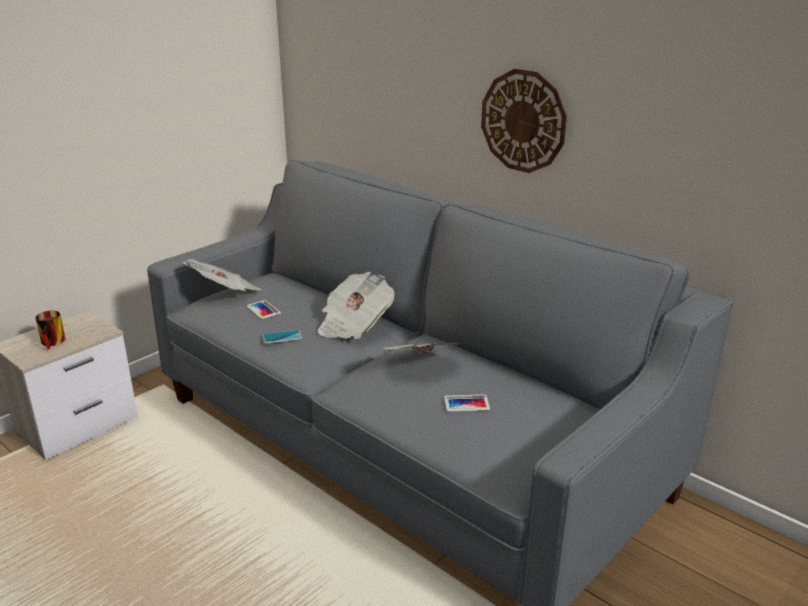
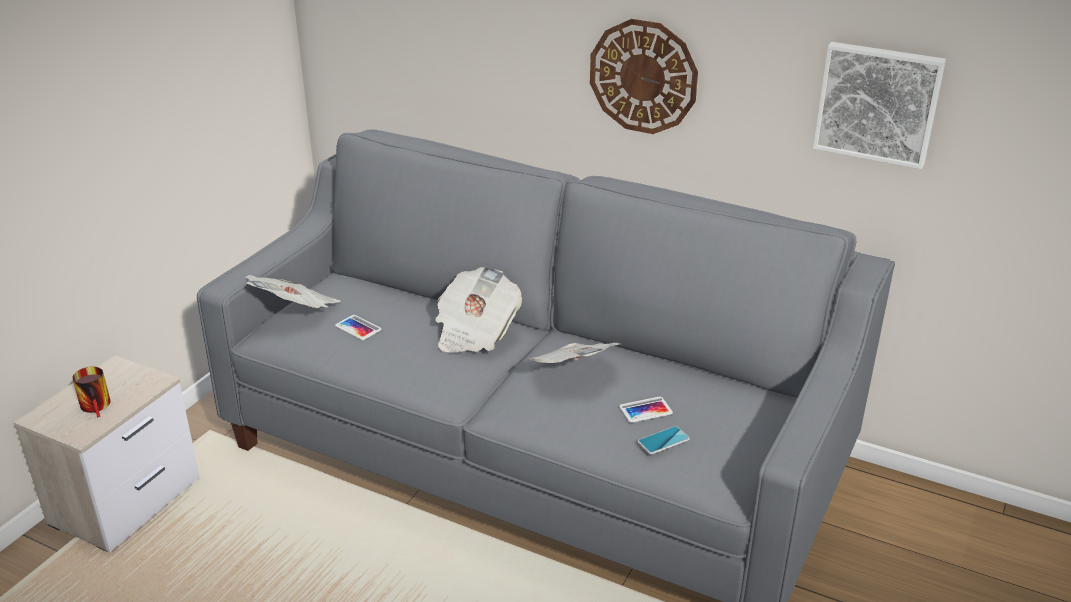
camera: 15 degrees left, 5 degrees up
phone [263,330,302,344] -> phone moved to [637,426,690,454]
none -> picture [813,42,946,169]

